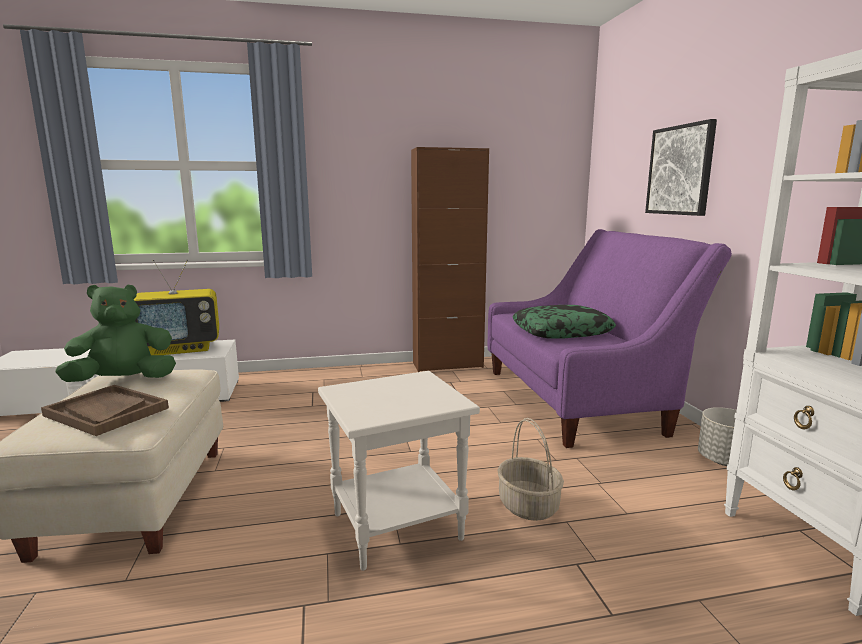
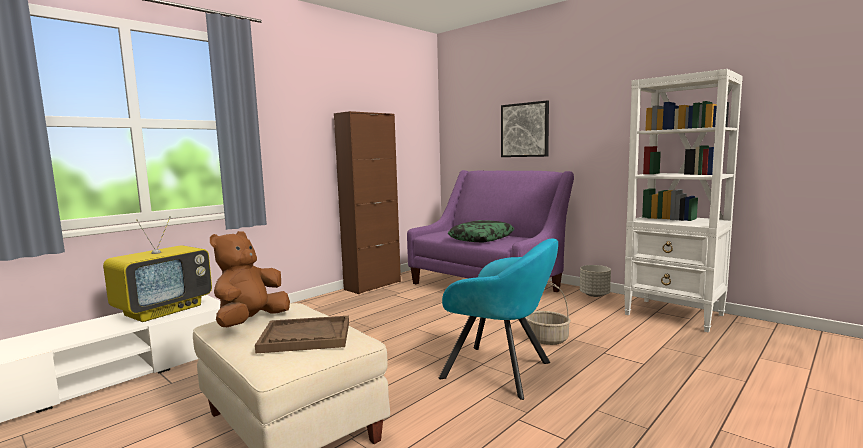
camera: 35 degrees left, 5 degrees down
green plush toy [55,285,176,382] -> brown plush toy [210,231,290,327]
white side table [318,371,480,571] -> turquoise armchair [438,238,558,400]

